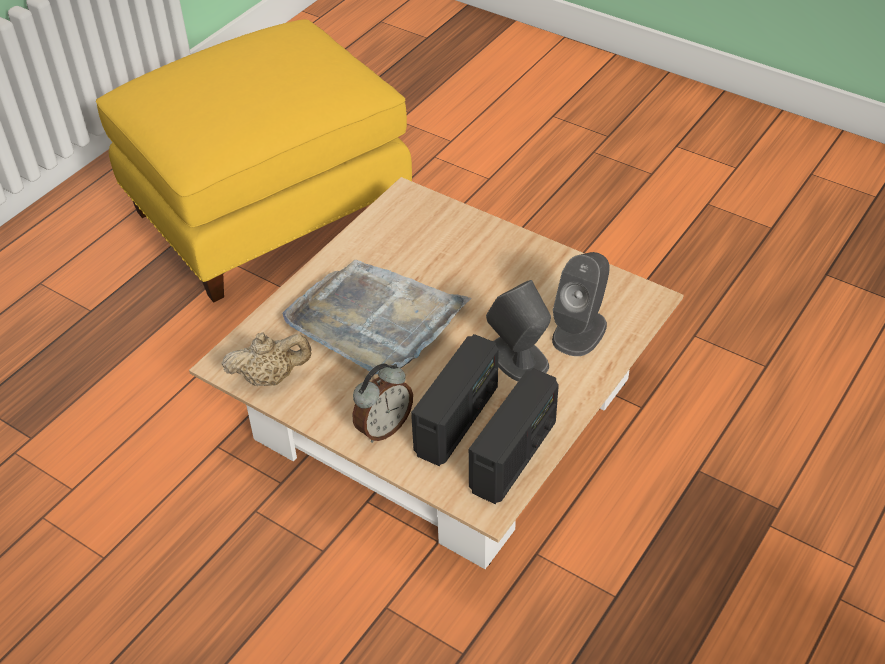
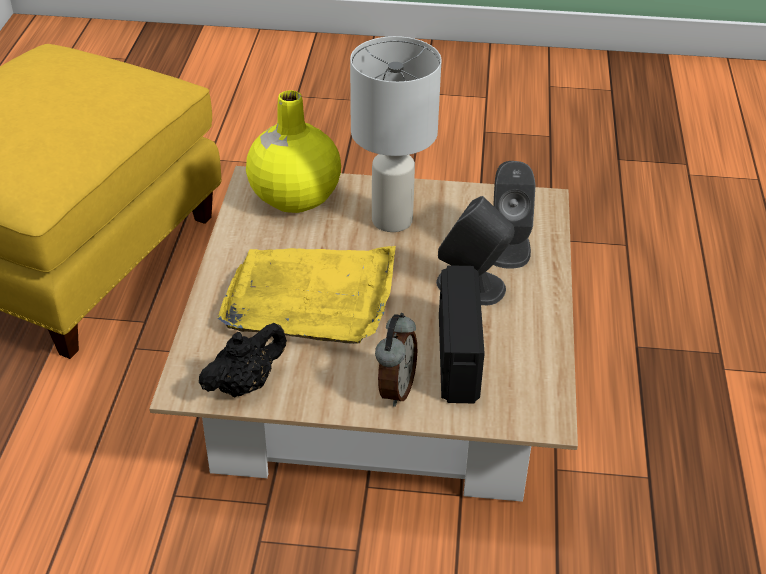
camera: 30 degrees left, 5 degrees down
beige teapot [221,332,312,386] -> black teapot [199,323,287,397]
grey tray [283,260,471,374] -> yellow tray [218,246,396,344]
radio [469,368,559,504] -> none
none -> yellow vase [246,90,341,213]
none -> white table lamp [350,36,442,232]

